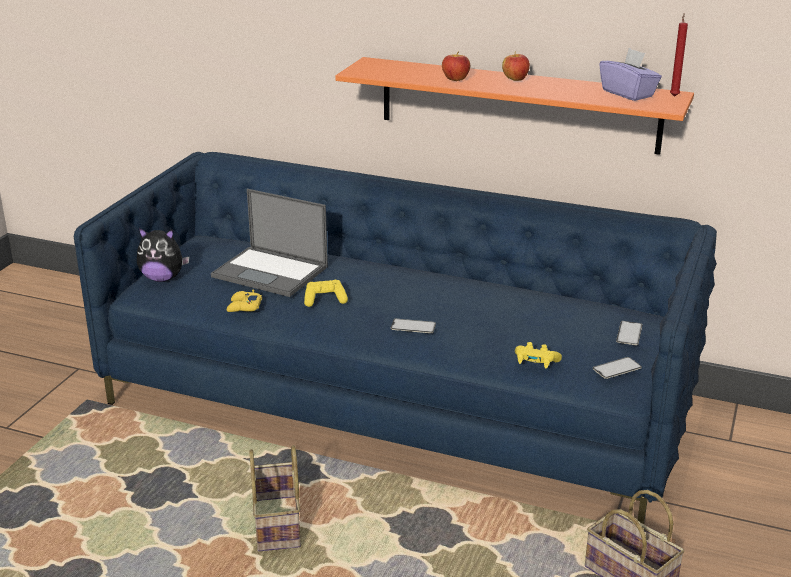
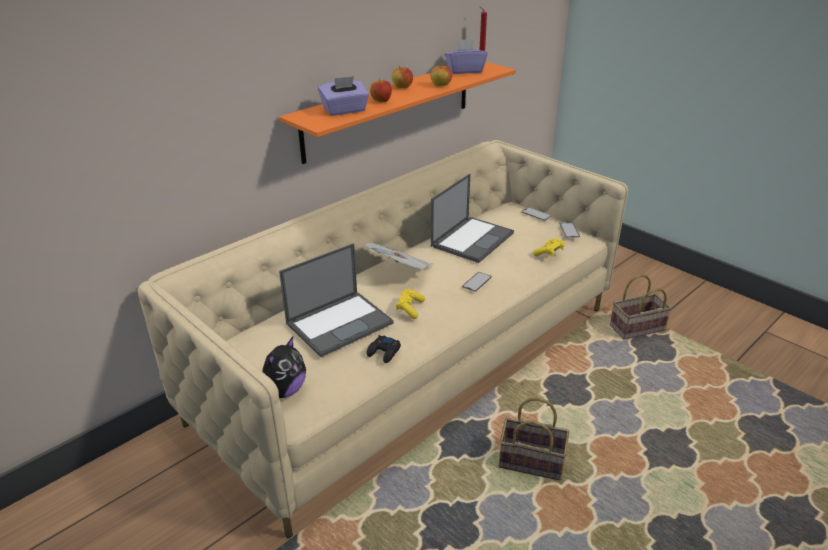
camera: 65 degrees left, 5 degrees up
blue sofa [74,152,717,524] -> beige sofa [137,140,628,539]
yellow game controller [227,289,262,312] -> black game controller [367,335,401,363]
none -> purple tissue box [318,76,369,116]
none -> newspaper [364,242,434,270]
none -> apple [431,65,452,86]
none -> laptop [431,173,514,263]

